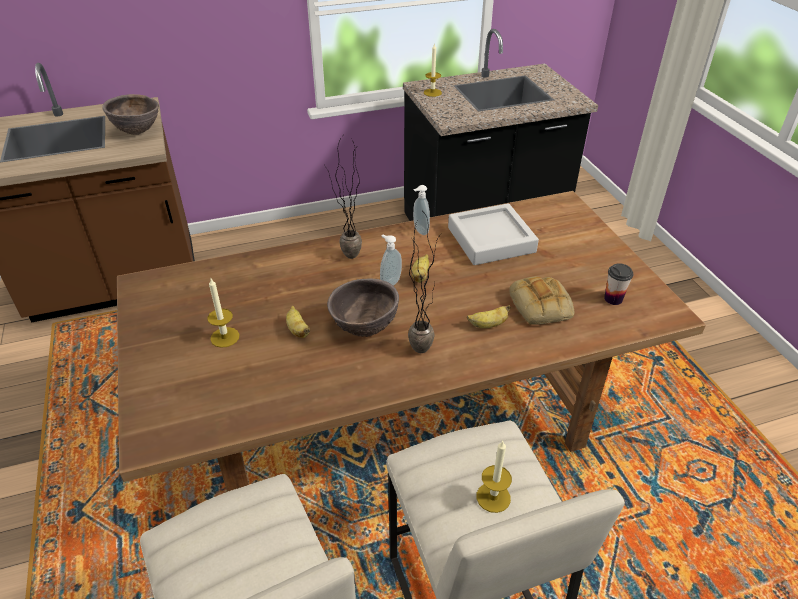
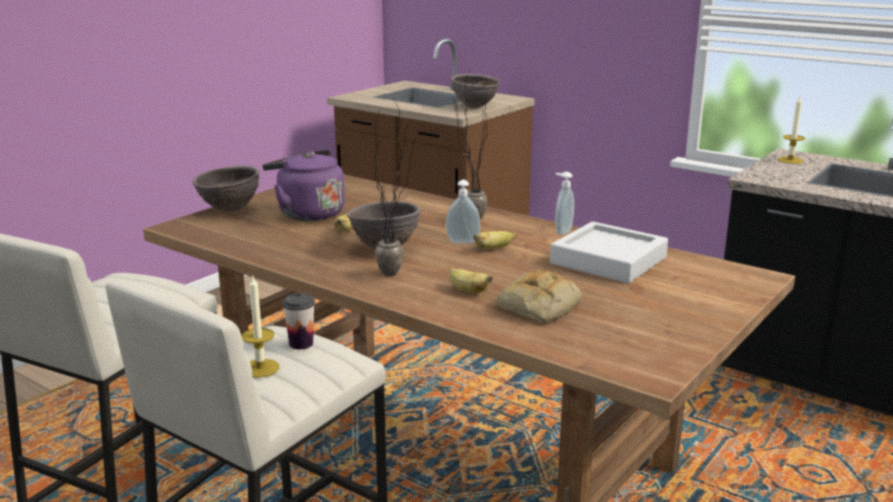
camera: 55 degrees right, 20 degrees down
candle [207,279,239,348] -> purple kettle [262,150,345,221]
cup [604,264,633,305] -> cup moved to [282,293,315,349]
none -> brown bowl [192,166,259,212]

